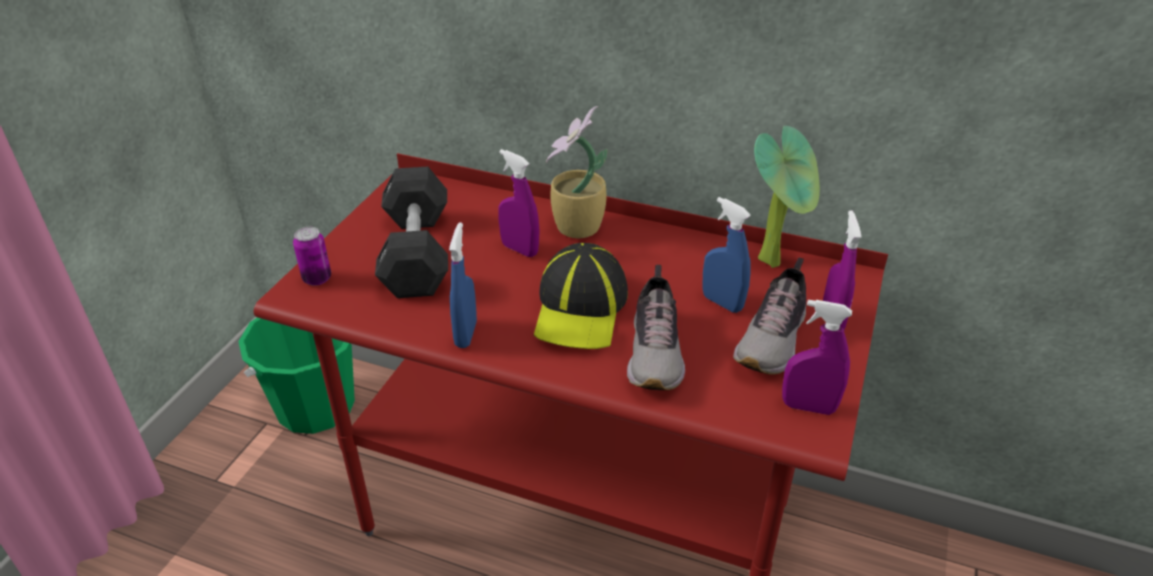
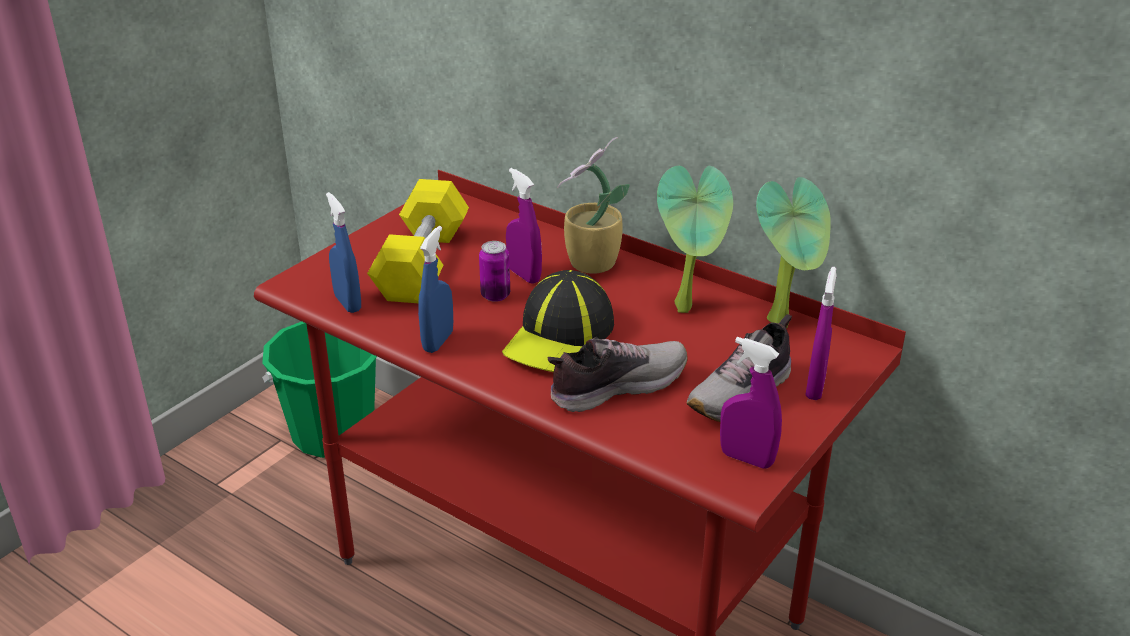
camera: 15 degrees right, 5 degrees down
can [293,227,331,286] -> can moved to [479,241,510,302]
black dumbbell [375,167,448,298] -> yellow dumbbell [367,179,469,303]
shoe [627,265,685,390] -> shoe turned 135 degrees counterclockwise [547,337,688,412]
blue spray bottle [702,197,751,313] -> blue spray bottle moved to [326,192,361,313]
none -> potted plant [657,166,733,313]

